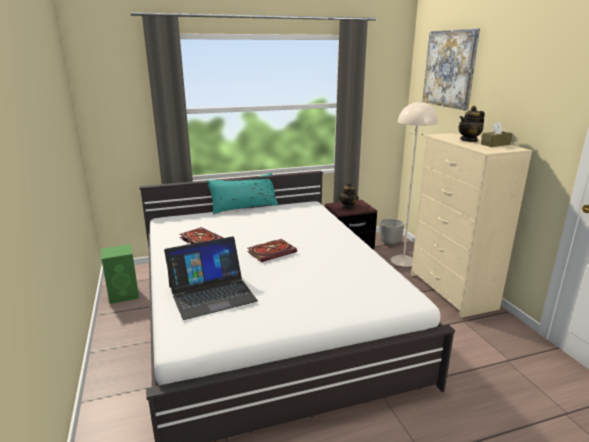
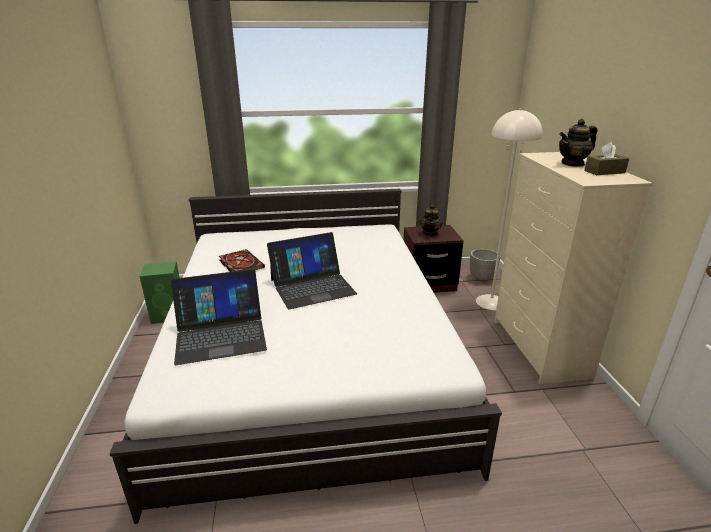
camera: 10 degrees right, 5 degrees up
turquoise pillow [207,173,278,214] -> none
book [247,239,297,262] -> laptop [267,232,357,309]
picture [422,29,480,110] -> none

